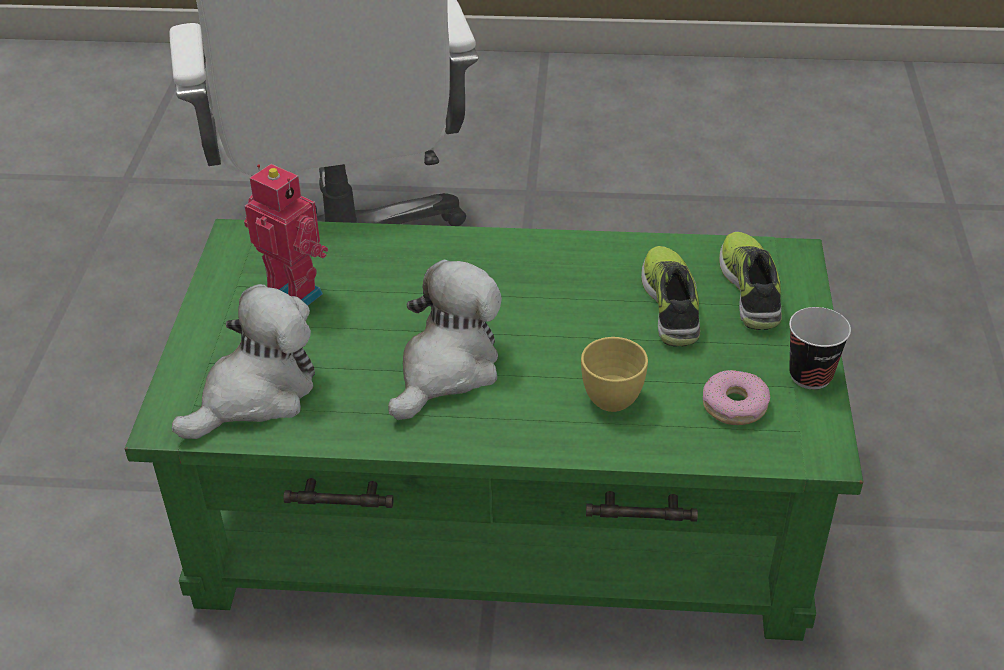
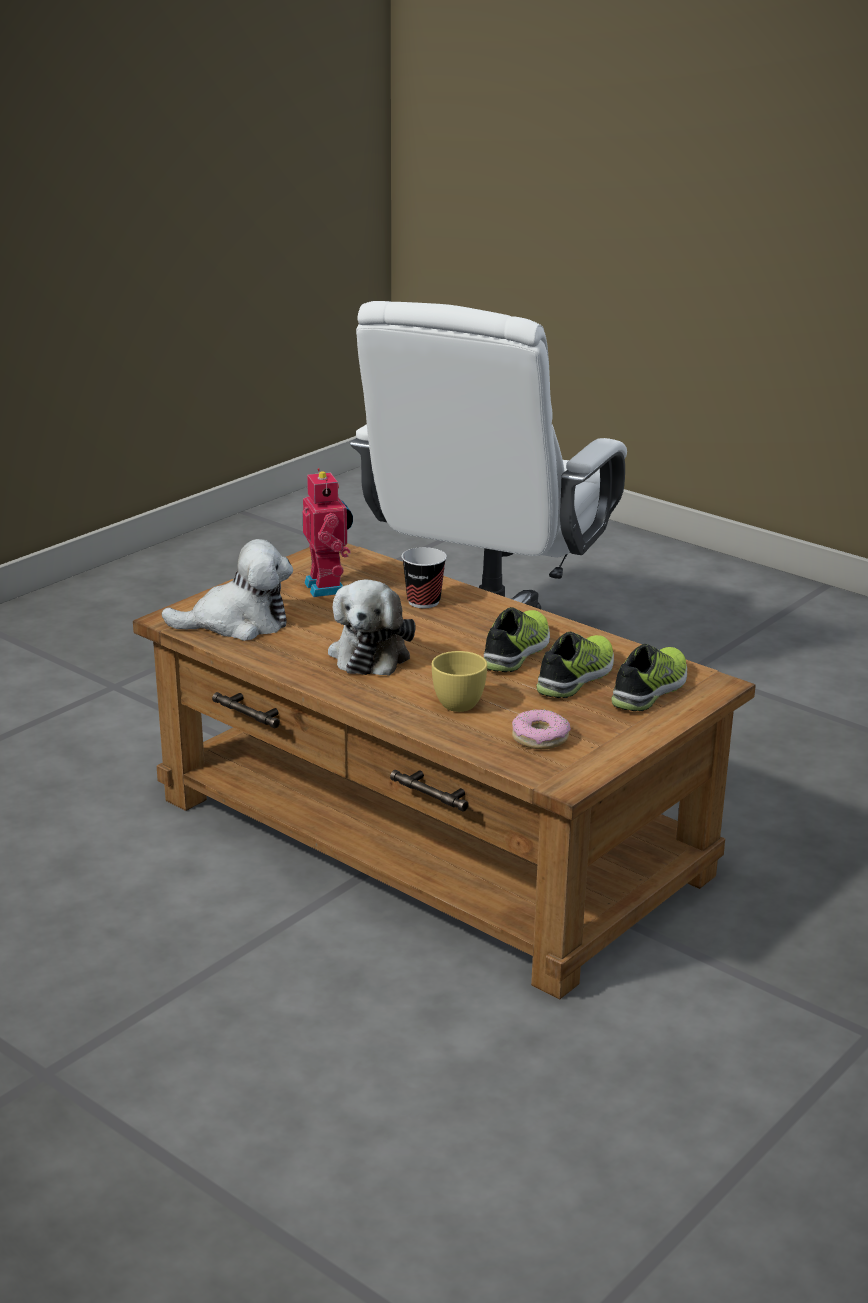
camera: 35 degrees right, 15 degrees down
green coffee table [125,219,863,641] -> brown coffee table [133,543,756,1000]
plush toy [388,260,502,420] -> plush toy turned 120 degrees clockwise [328,580,415,676]
cup [789,307,851,389] -> cup moved to [402,547,447,608]
none -> shoe [484,607,550,672]

